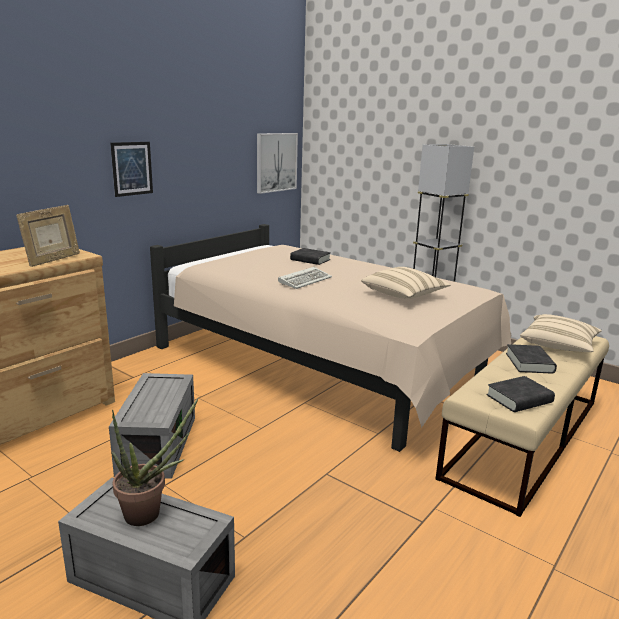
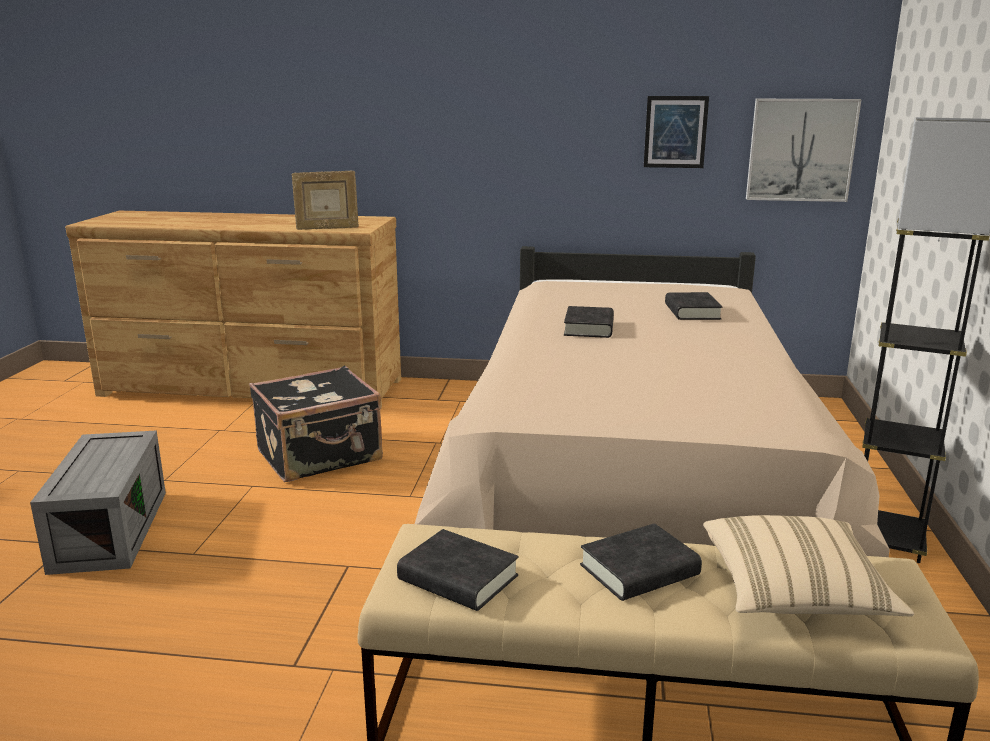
camera: 60 degrees right, 0 degrees up
grey storage box [109,373,195,479] -> black suitcase [249,366,383,482]
picture [110,142,153,197] -> picture moved to [644,96,709,168]
potted plant [111,398,198,526] -> none
keyboard [278,267,332,289] -> black book [564,306,614,338]
beige pillow [361,267,450,299] -> none

